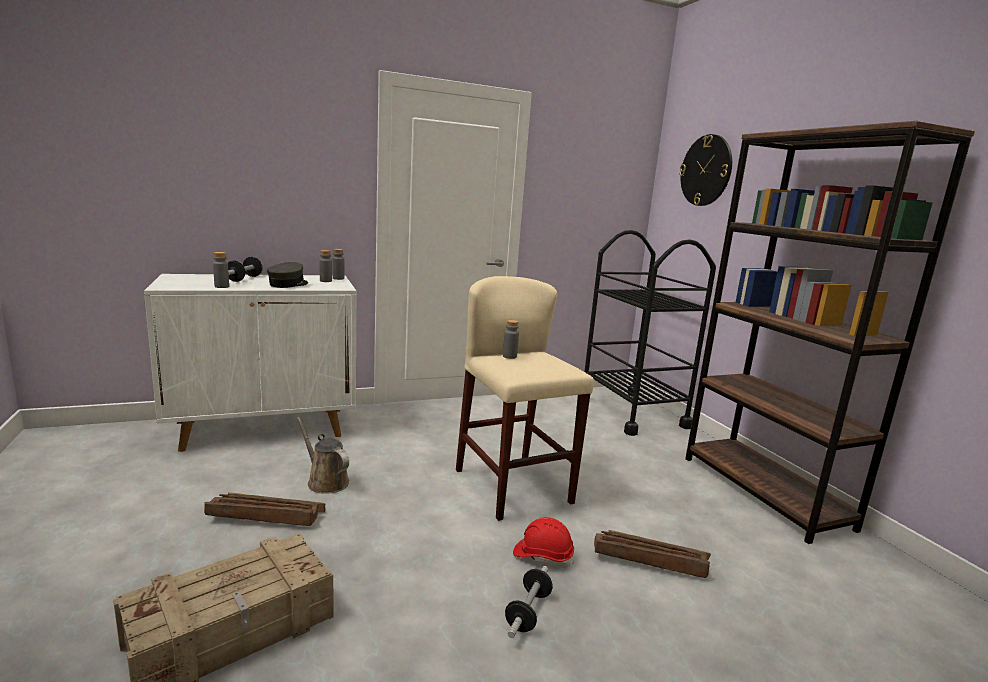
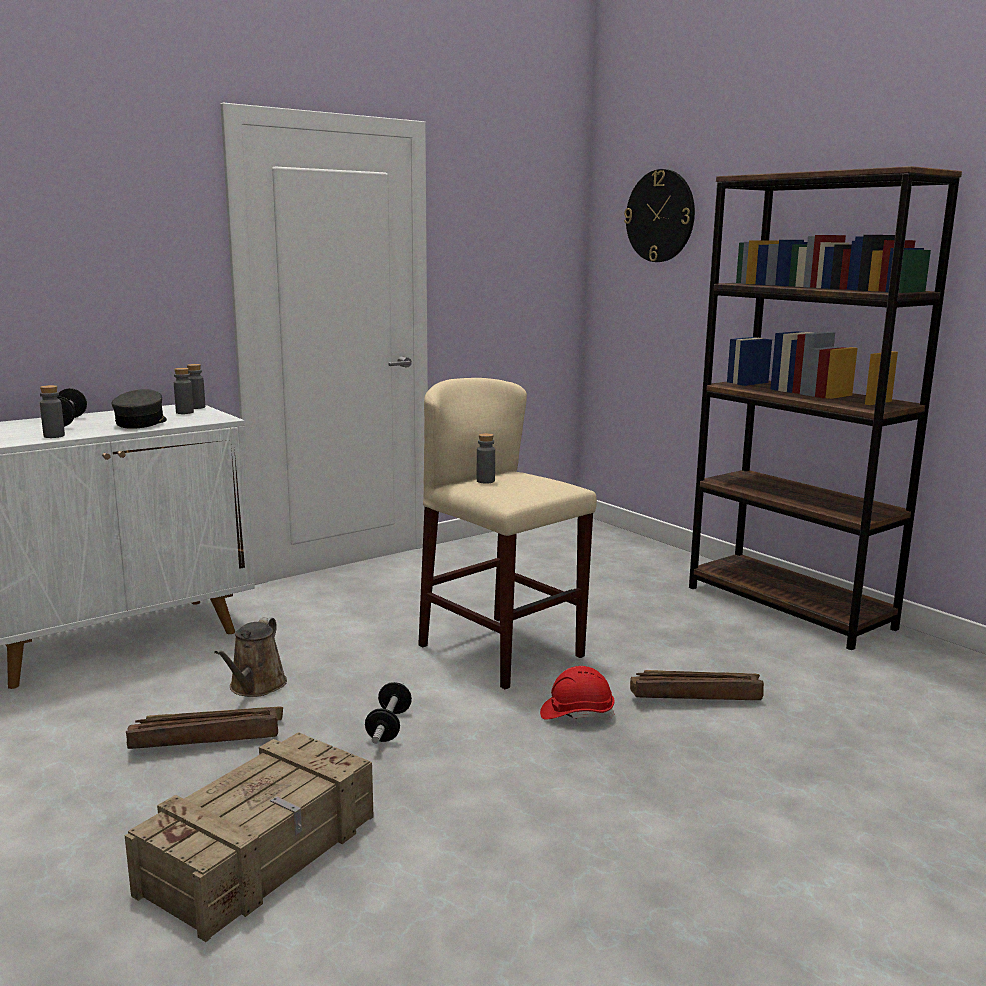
camera: 15 degrees left, 0 degrees up
brown watering can [297,417,349,494] -> brown watering can turned 105 degrees counterclockwise [214,617,287,697]
dumbbell [505,566,553,638] -> dumbbell moved to [365,682,412,744]
black cart [584,230,716,436] -> none

